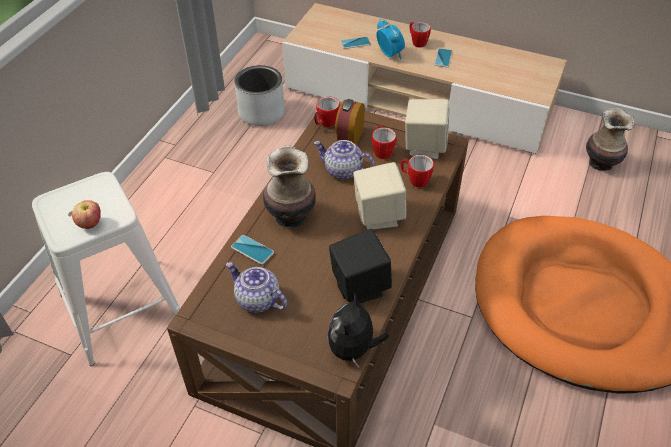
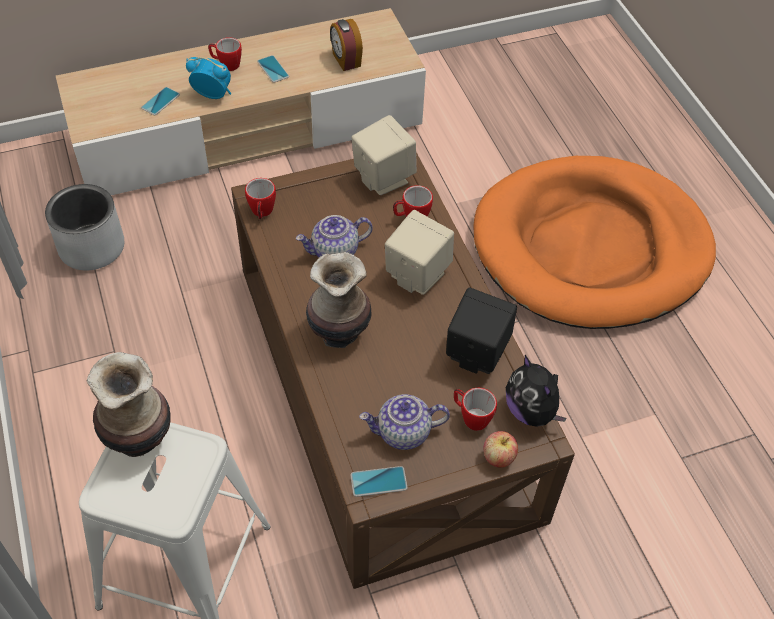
camera: 45 degrees left, 5 degrees up
apple [72,200,101,229] -> apple moved to [484,431,518,468]
phone [231,235,274,265] -> phone moved to [350,466,408,497]
alarm clock [335,99,365,145] -> alarm clock moved to [330,19,363,71]
mug [372,125,397,159] -> mug moved to [454,388,497,431]
vase [586,108,635,171] -> vase moved to [87,352,171,457]

